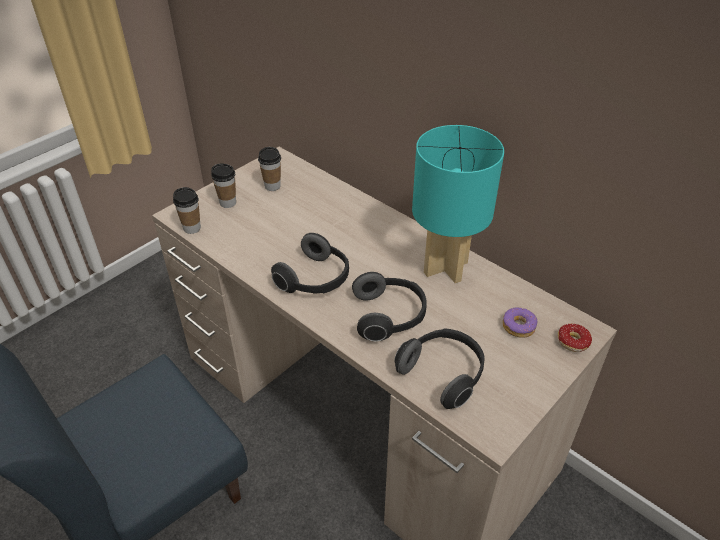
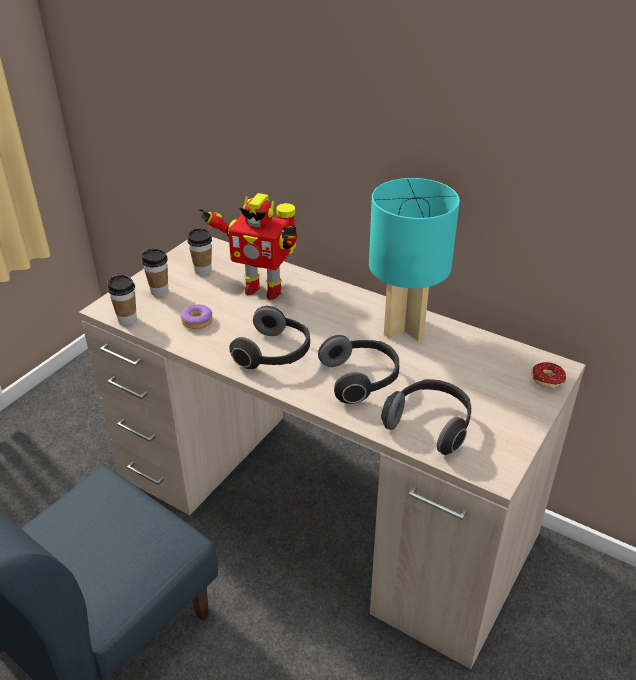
camera: 10 degrees left, 5 degrees down
donut [502,308,537,338] -> donut moved to [180,304,213,329]
none -> toy robot [199,193,298,300]

